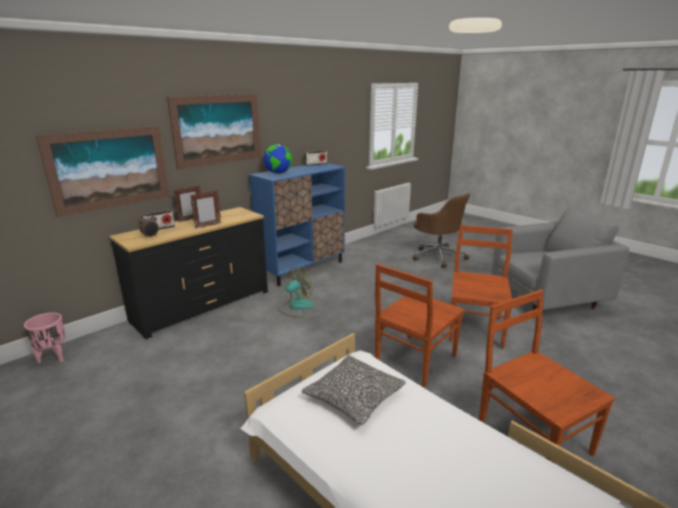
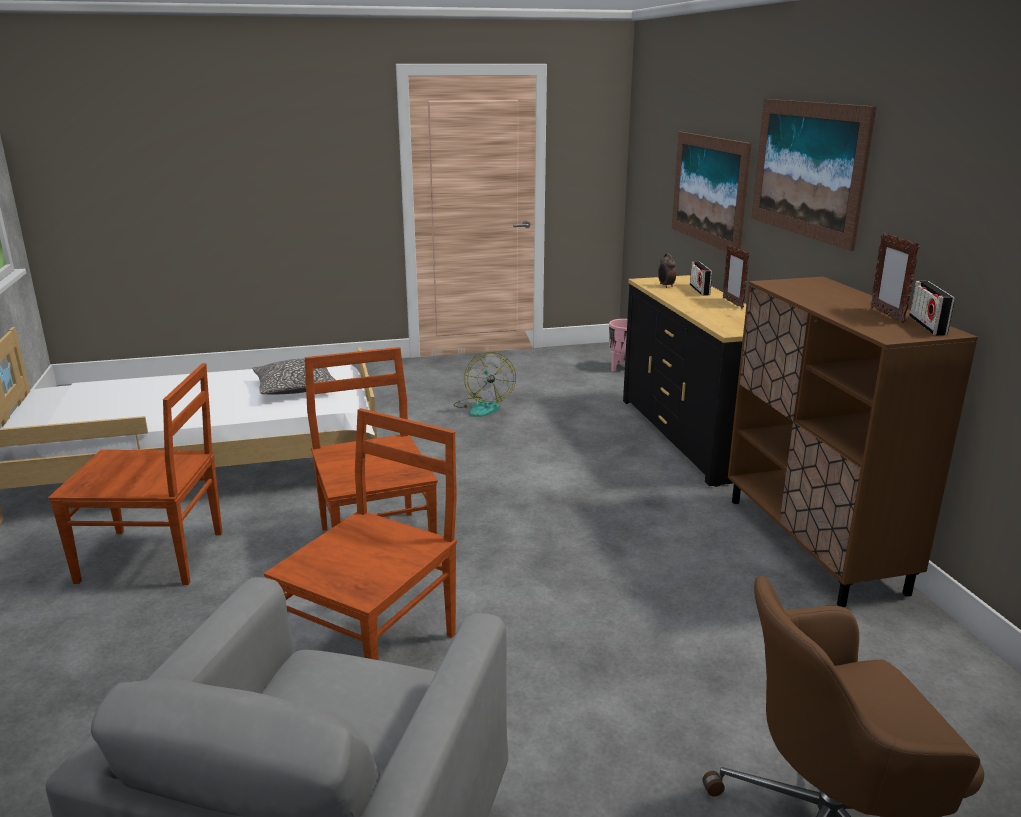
camera: 120 degrees right, 0 degrees up
picture frame [190,190,221,229] -> picture frame moved to [870,233,919,323]
blue cabinet [249,163,345,286] -> brown cabinet [728,277,978,607]
globe [263,144,292,174] -> none
fan [279,267,314,317] -> fan moved to [454,352,516,417]
brown chair [449,225,513,349] -> brown chair turned 105 degrees counterclockwise [264,408,457,660]

